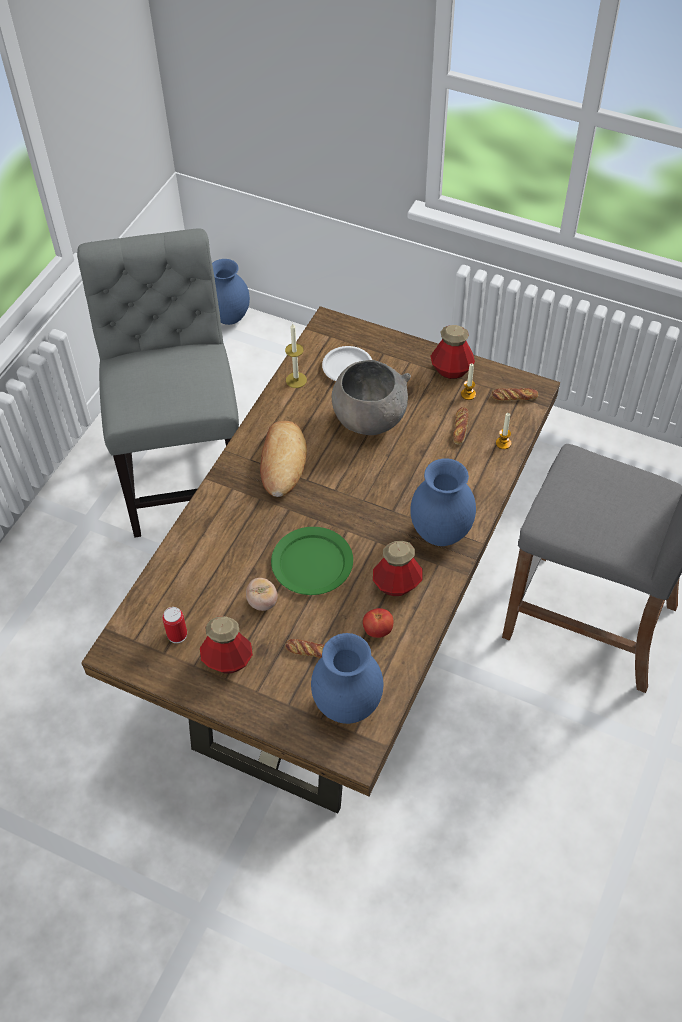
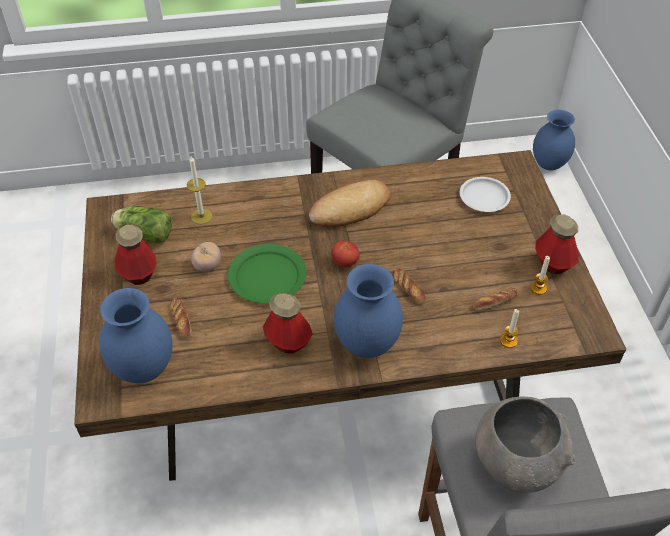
camera: 55 degrees right, 5 degrees down
can [162,607,187,643] -> lettuce [111,206,171,244]
candle [285,323,307,388] -> candle moved to [187,156,212,224]
grey bowl [332,360,411,435] -> grey bowl moved to [475,396,576,493]
tomato [363,608,393,638] -> tomato moved to [331,240,360,267]
bread [492,388,538,401] -> bread moved to [392,268,427,304]

